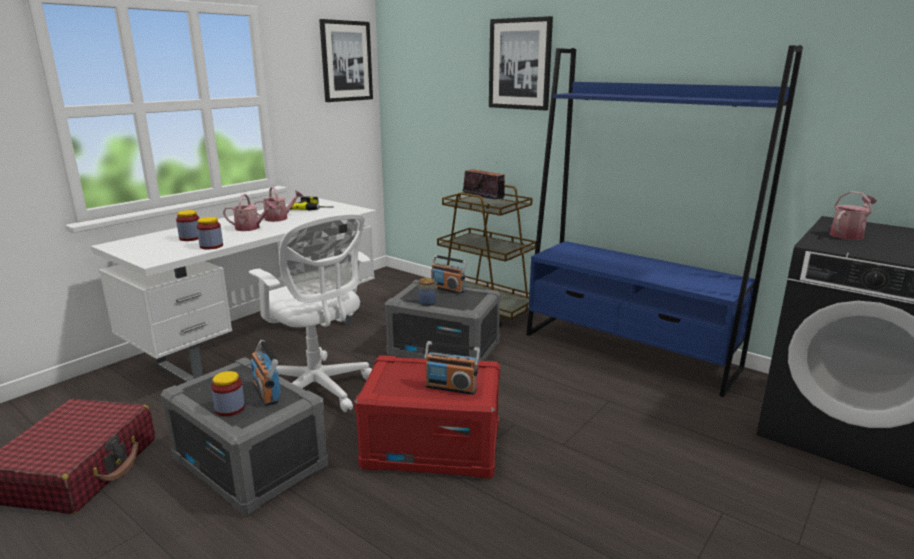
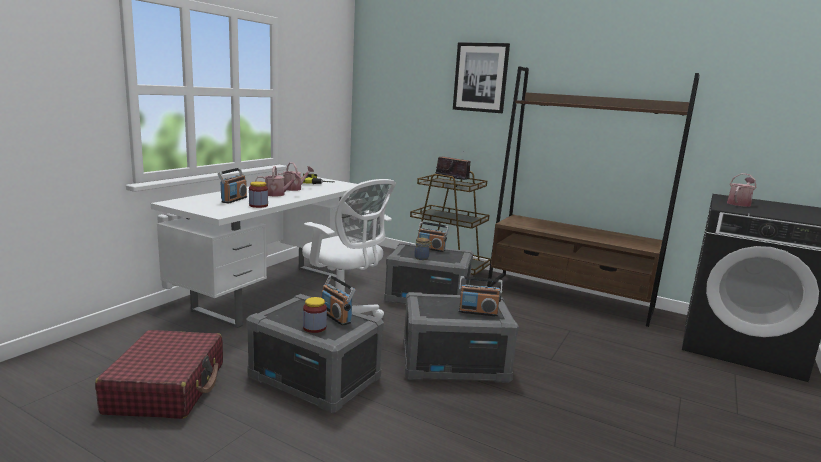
camera: 10 degrees left, 5 degrees down
jar [176,210,199,241] -> radio [218,168,247,203]
picture [319,19,373,102] -> none
red storage box [354,355,500,479] -> grey storage box [403,292,519,383]
blue bookcase [526,45,803,397] -> brown bookcase [487,66,700,327]

